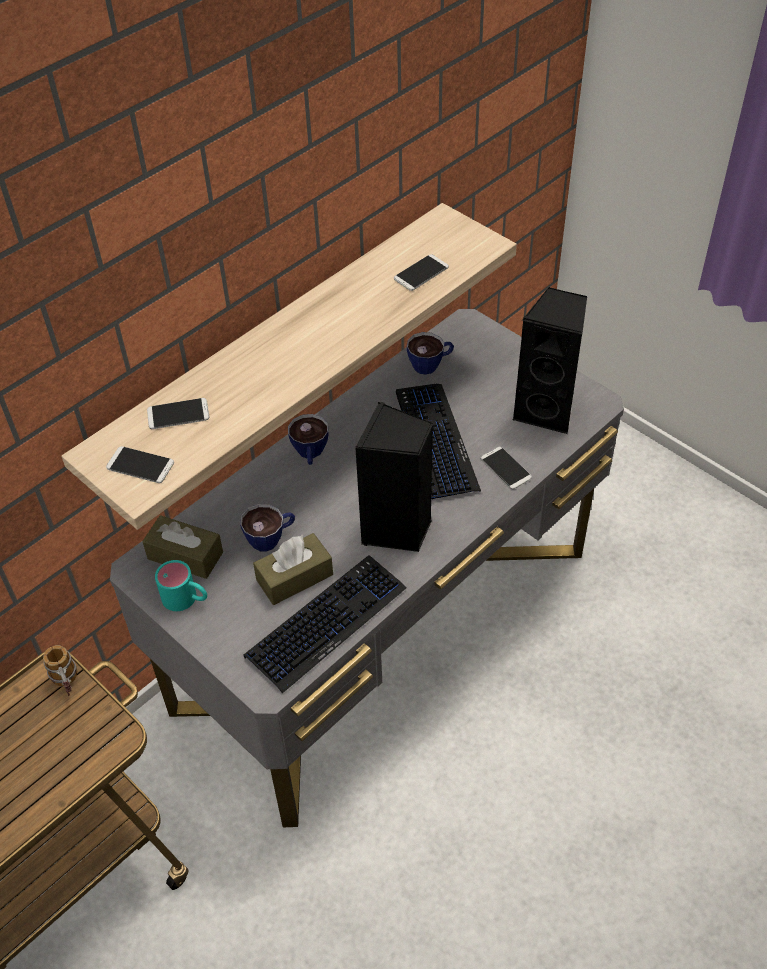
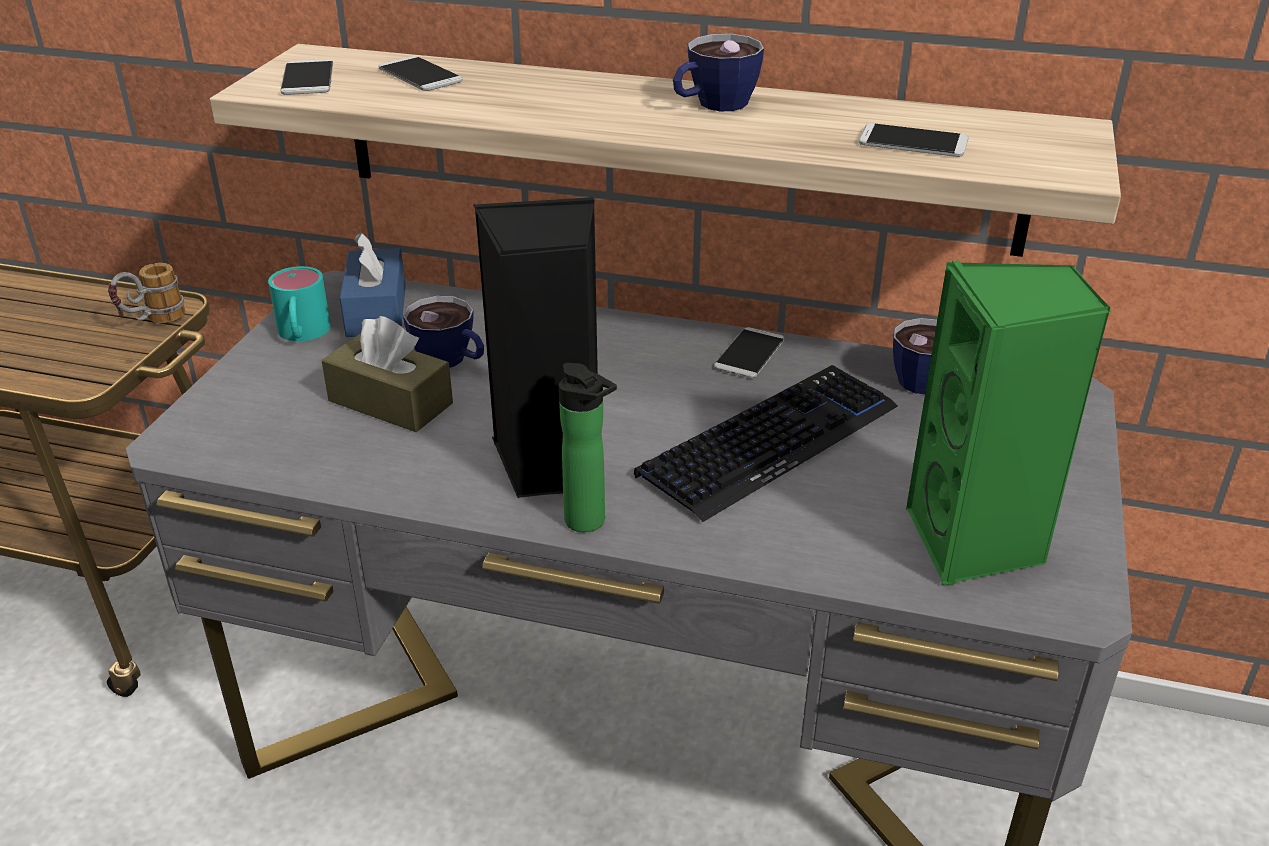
camera: 60 degrees right, 15 degrees down
brown tissue box [142,515,223,579] -> blue tissue box [340,232,406,337]
keyboard [244,555,406,694] -> none
cup [288,414,328,465] -> cup moved to [673,34,764,111]
phone [481,447,532,489] -> phone moved to [714,327,784,378]
black speaker [513,287,587,435] -> green speaker [906,261,1111,586]
none -> bottle [559,363,617,532]

